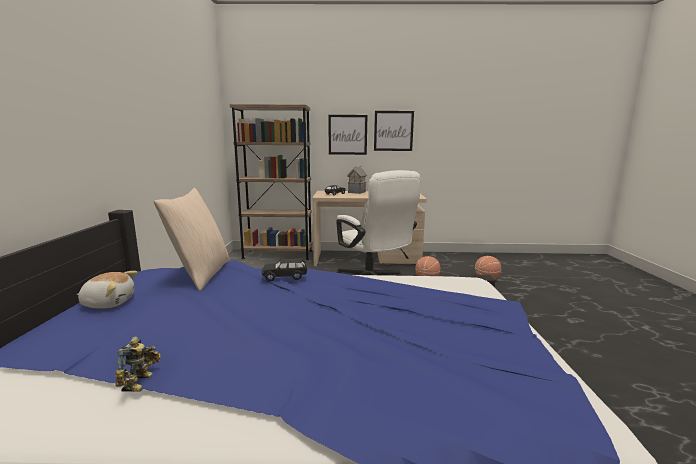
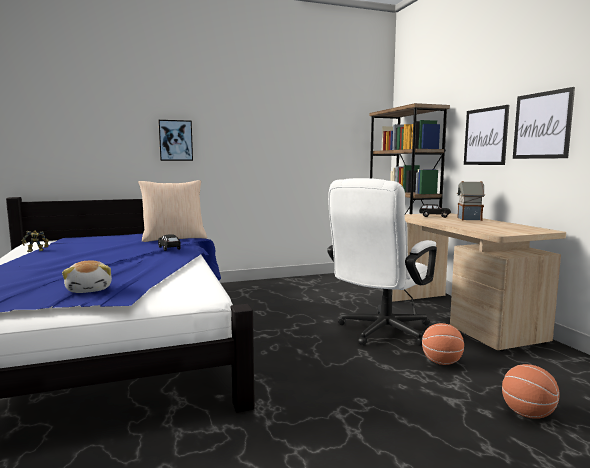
camera: 70 degrees right, 5 degrees down
plush toy [77,271,137,308] -> plush toy moved to [62,260,112,293]
none -> picture [159,120,193,161]

